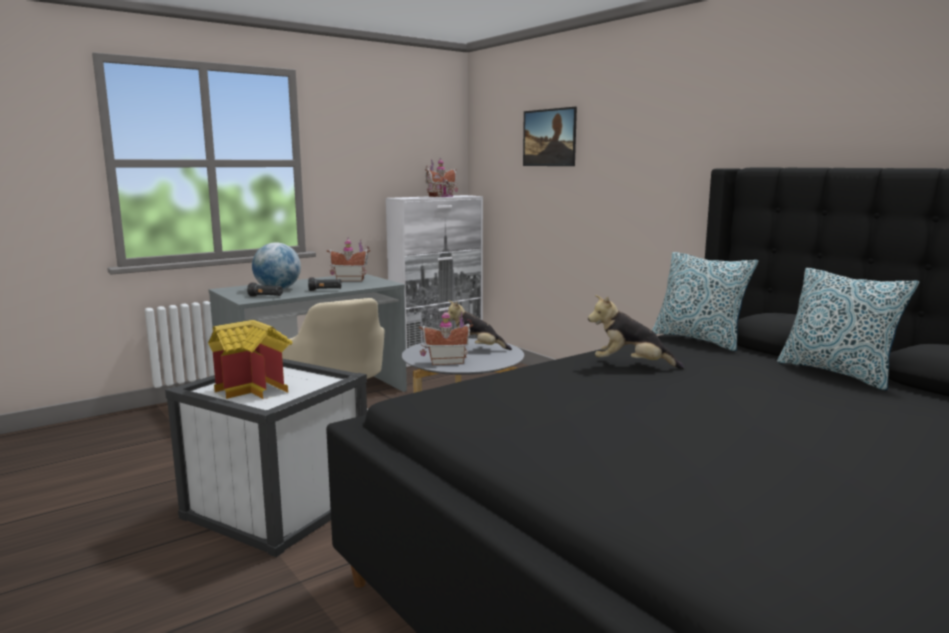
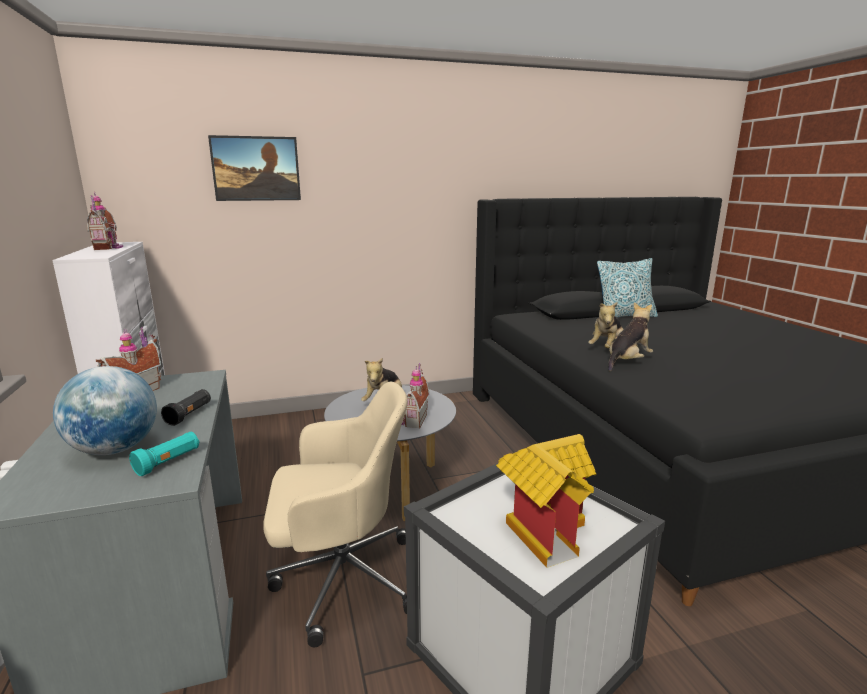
camera: 70 degrees left, 5 degrees up
black flashlight [247,283,283,297] -> turquoise flashlight [129,432,200,476]
pillow [652,252,758,351] -> none
none -> plush toy [608,302,653,371]

